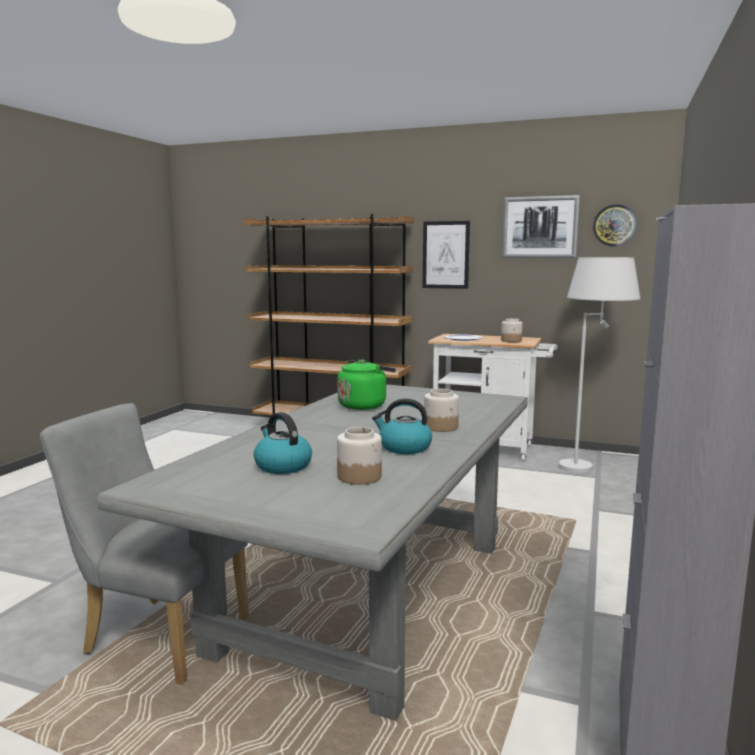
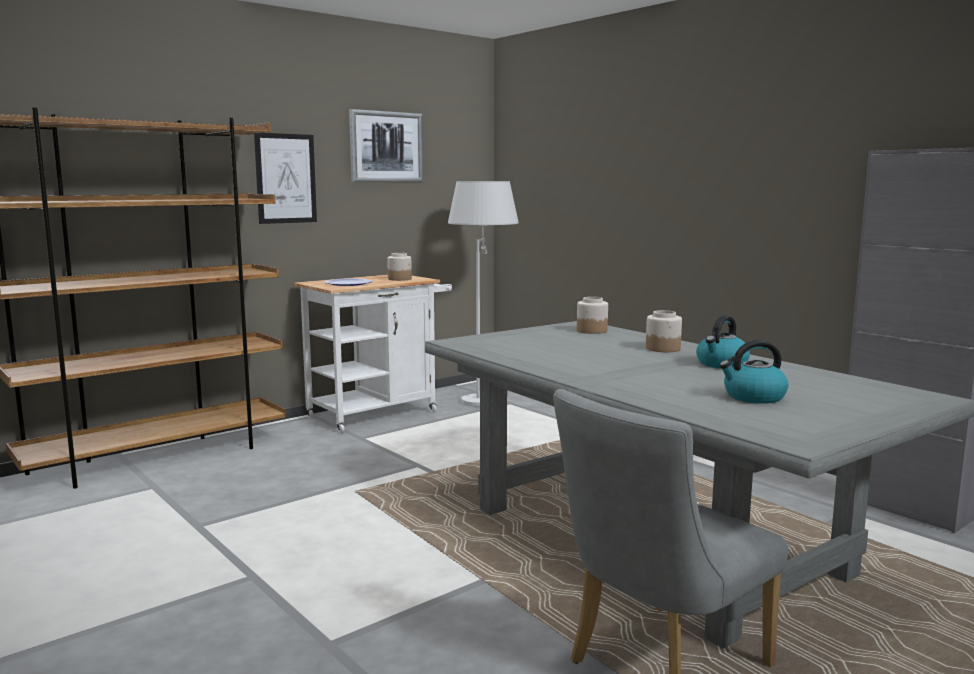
camera: 60 degrees left, 0 degrees up
green kettle [337,360,396,410] -> none
jar [337,427,382,485] -> jar moved to [577,297,608,334]
wall clock [593,204,637,246] -> none

